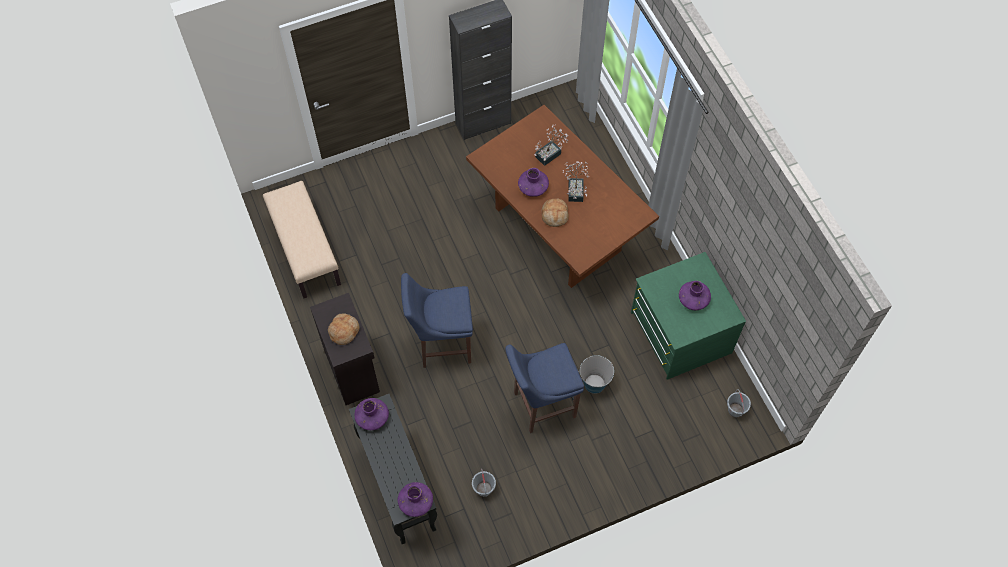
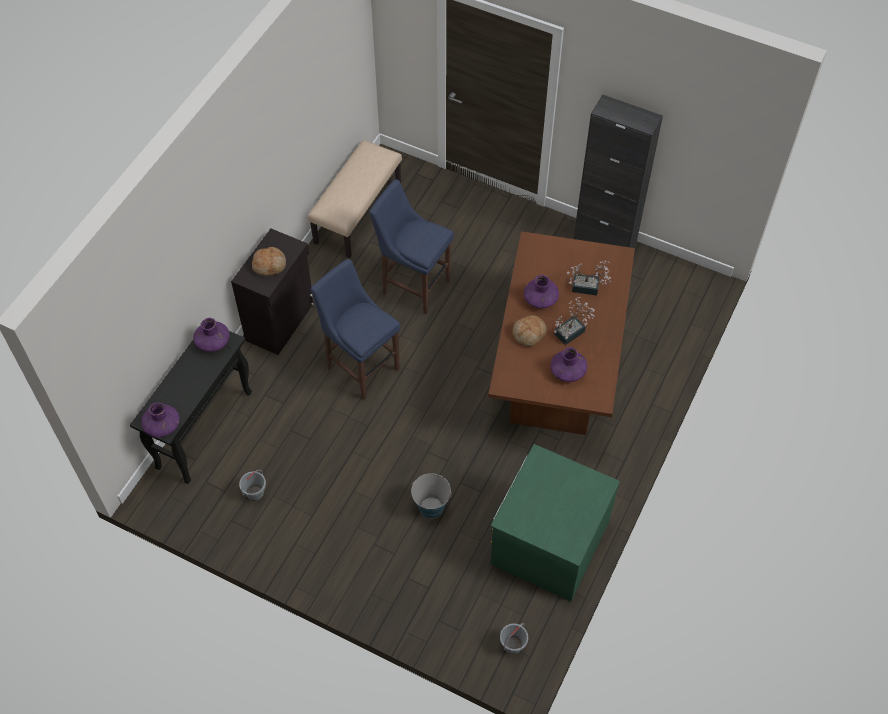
camera: 50 degrees right, 5 degrees down
blue stool [505,343,584,433] -> blue stool moved to [369,179,454,314]
purple vase [679,281,711,310] -> purple vase moved to [551,347,587,382]

